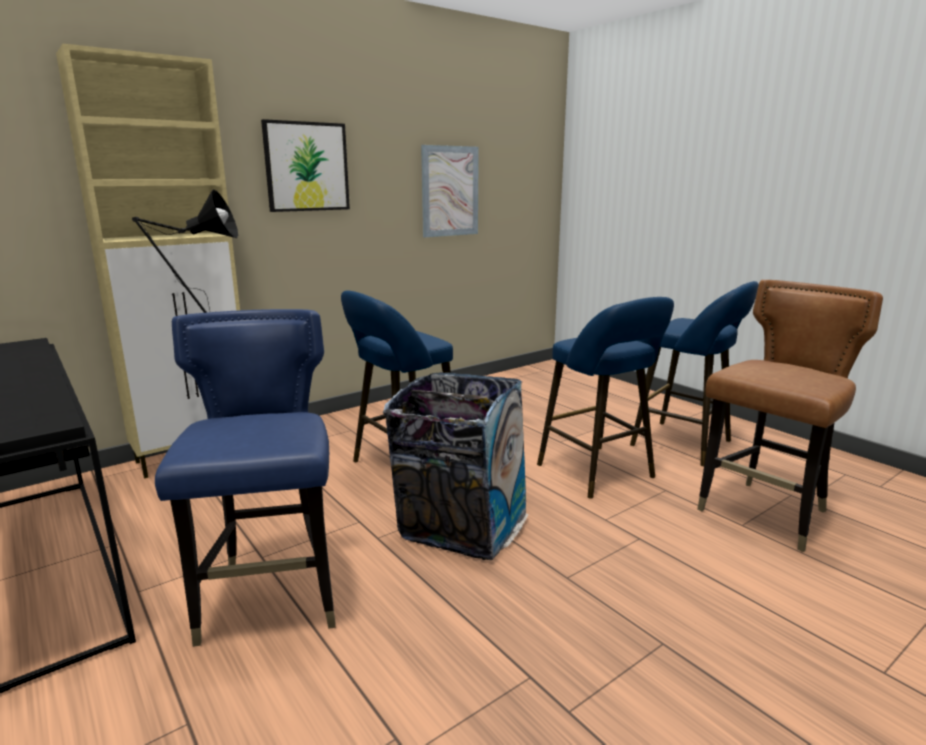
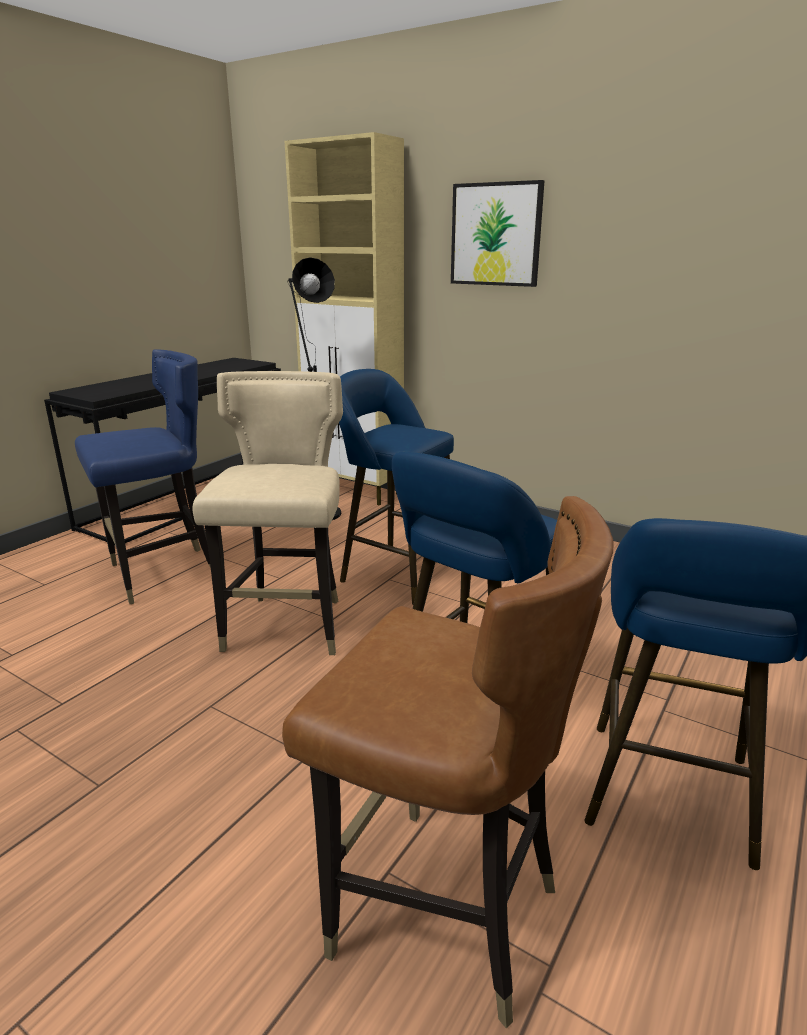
camera: 70 degrees right, 5 degrees up
trash can [383,372,528,560] -> beige chair [192,371,343,655]
picture [421,145,479,238] -> none

